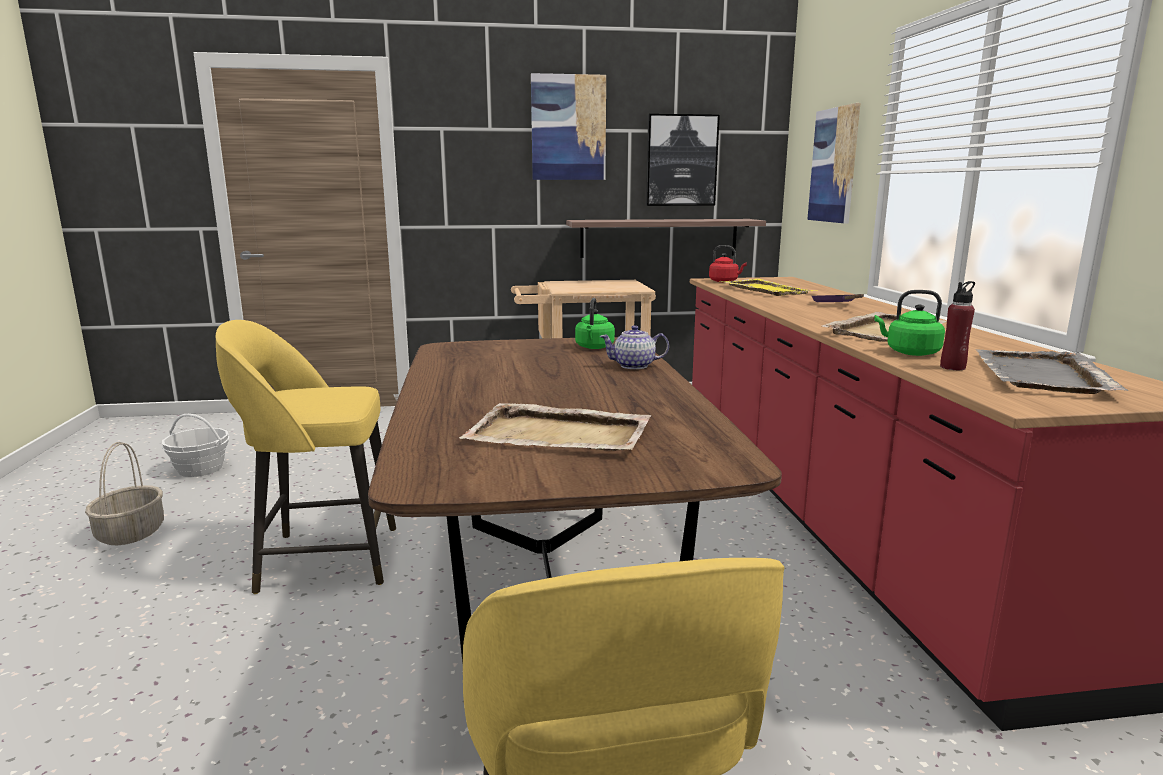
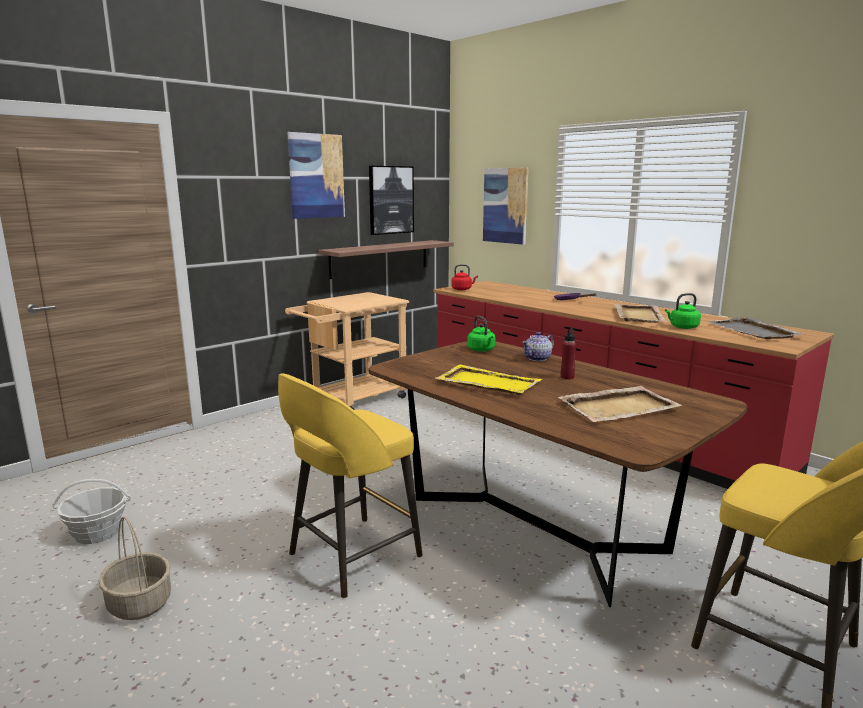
camera: 35 degrees left, 0 degrees up
yellow tray [720,279,816,296] -> yellow tray moved to [435,365,542,395]
red bottle [940,281,975,370] -> red bottle moved to [560,328,576,380]

